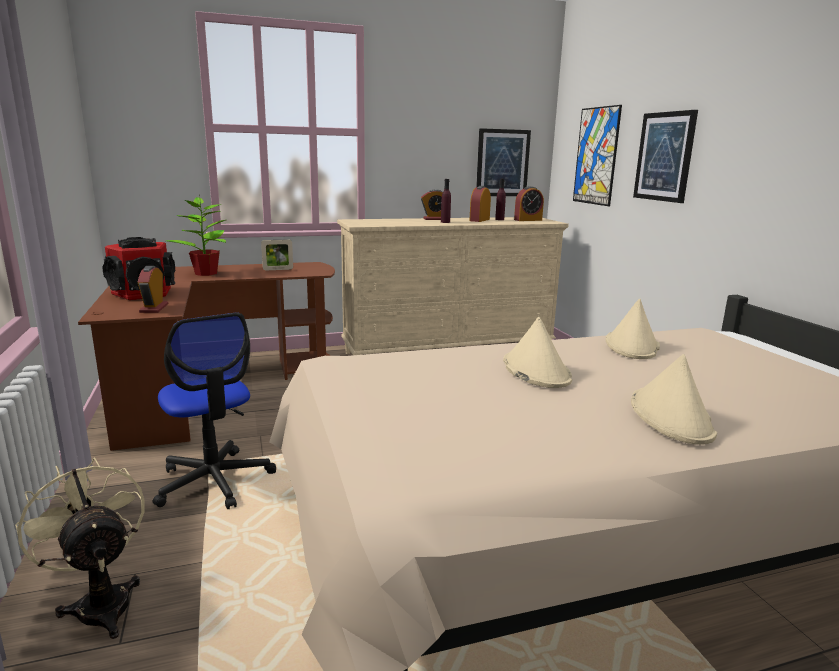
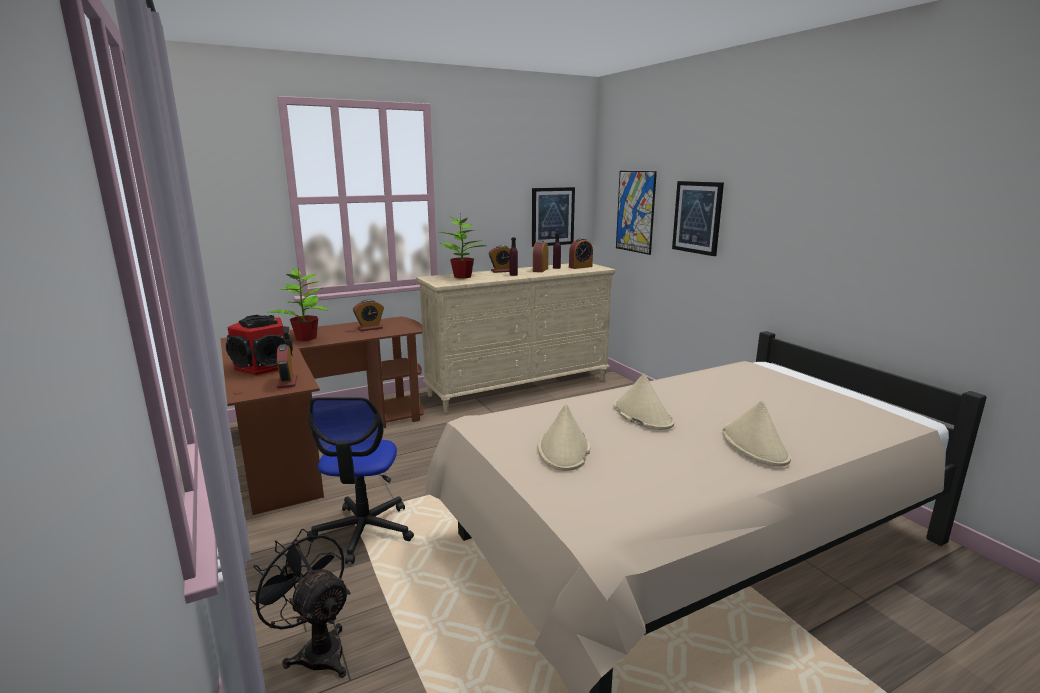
camera: 10 degrees left, 0 degrees up
beige fan [15,457,145,639] -> black fan [249,528,351,678]
office chair [153,313,276,509] -> office chair turned 45 degrees clockwise [307,397,414,564]
picture frame [261,239,293,271] -> alarm clock [353,300,384,331]
beige hat [605,299,660,359] -> beige hat moved to [538,403,590,471]
none -> potted plant [439,214,486,278]

